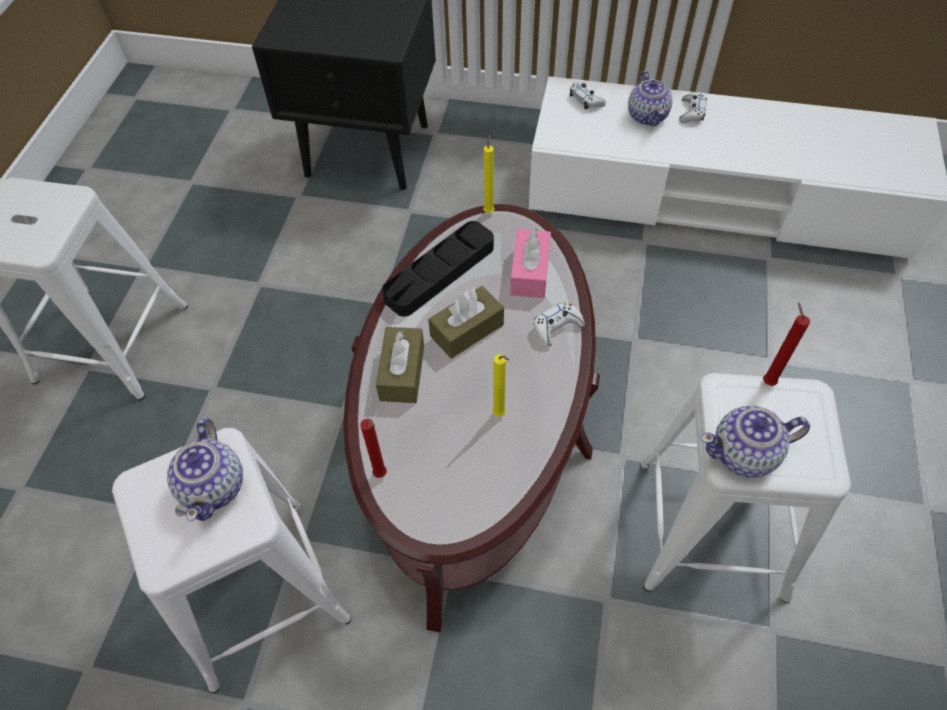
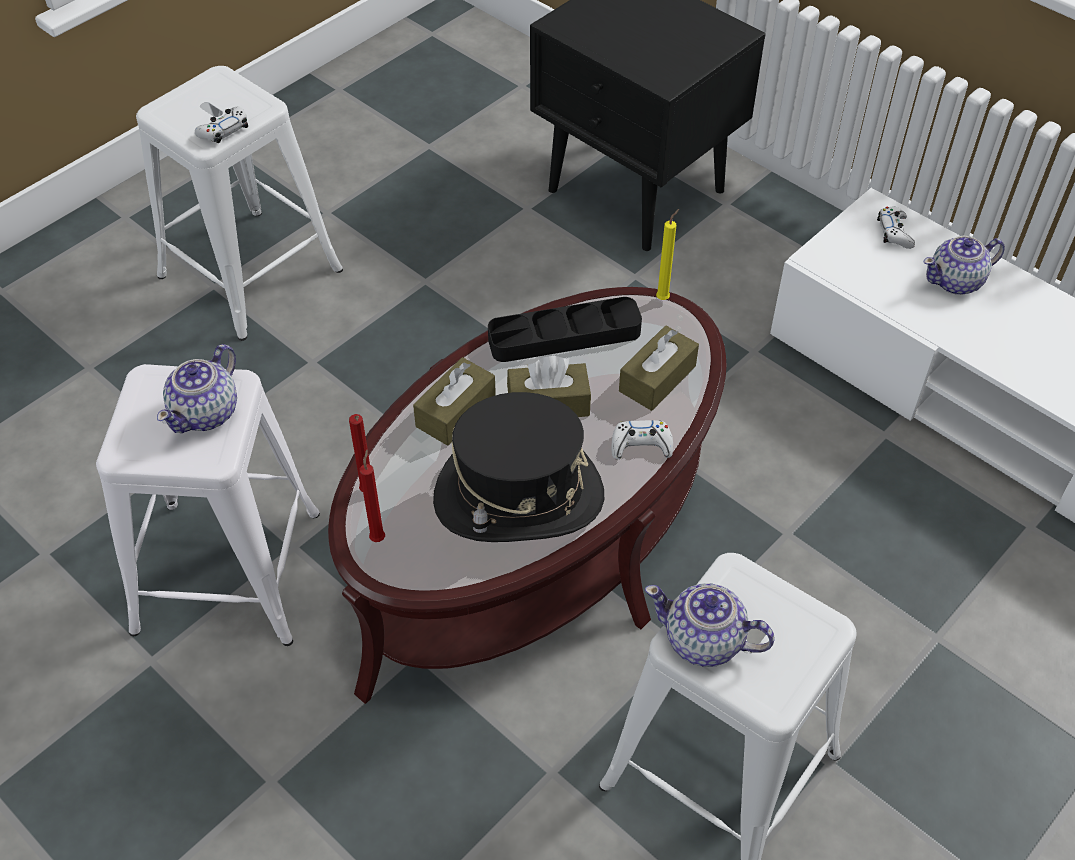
camera: 30 degrees right, 5 degrees down
yellow candle [492,354,509,417] -> black hat [433,392,604,542]
pink tissue box [510,229,551,298] -> brown tissue box [619,326,699,411]
teapot [628,71,672,126] -> teapot turned 45 degrees clockwise [924,236,1005,295]
white game controller [679,92,707,123] -> white game controller moved to [195,107,248,143]
red candle [763,302,810,386] -> red candle moved to [360,450,385,542]

